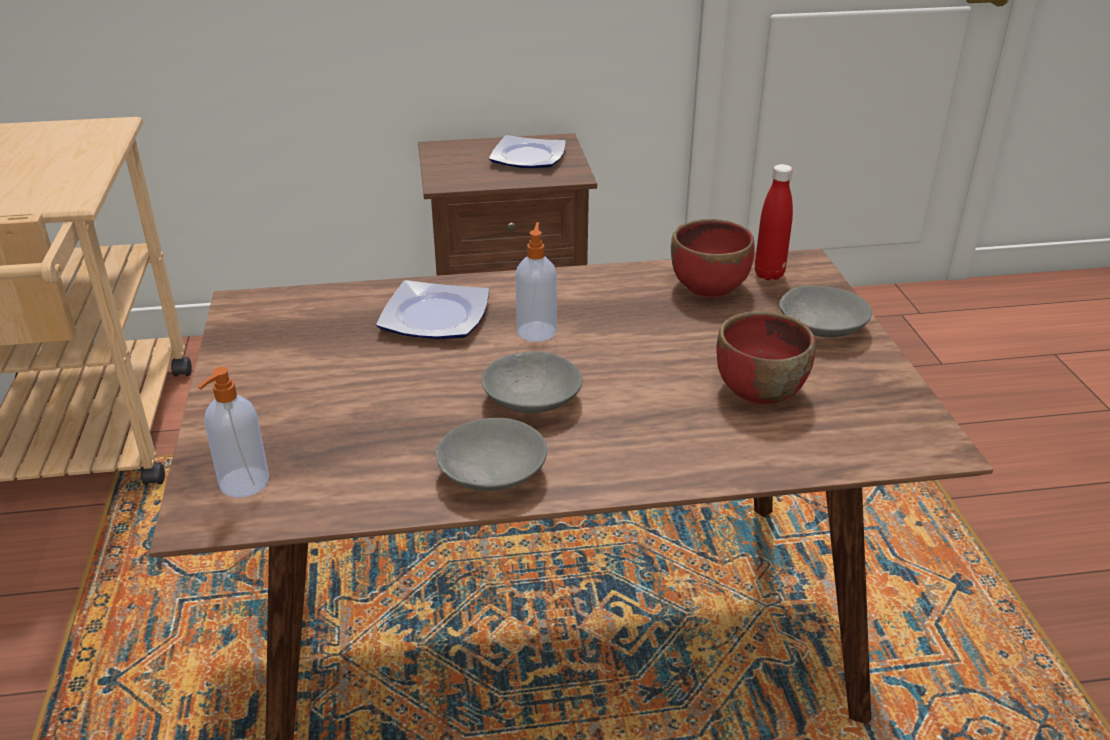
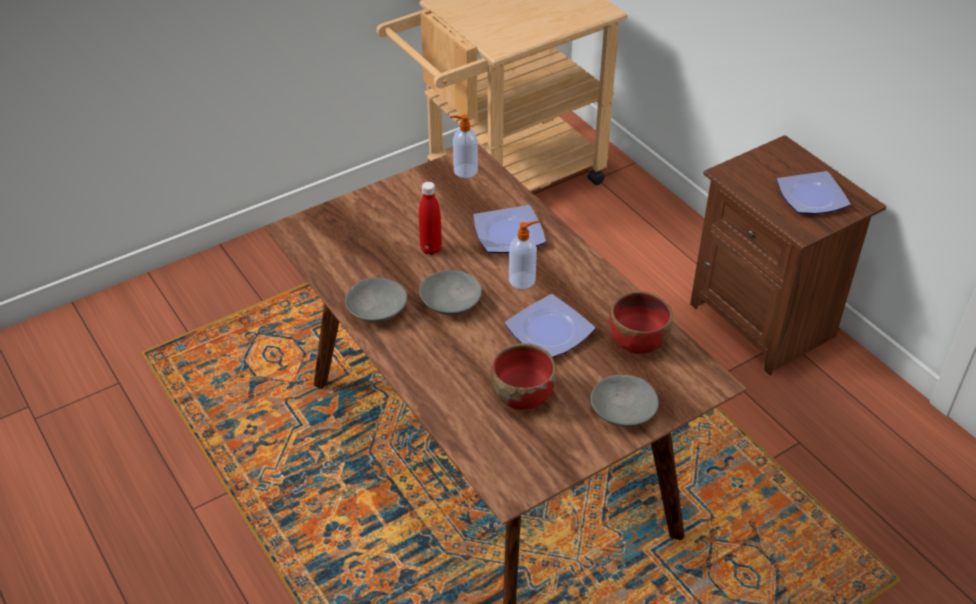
camera: 65 degrees right, 10 degrees up
soap dispenser [198,367,269,498] -> soap dispenser moved to [450,114,478,178]
red bottle [755,164,793,280] -> red bottle moved to [419,182,442,255]
none -> plate [505,294,595,358]

